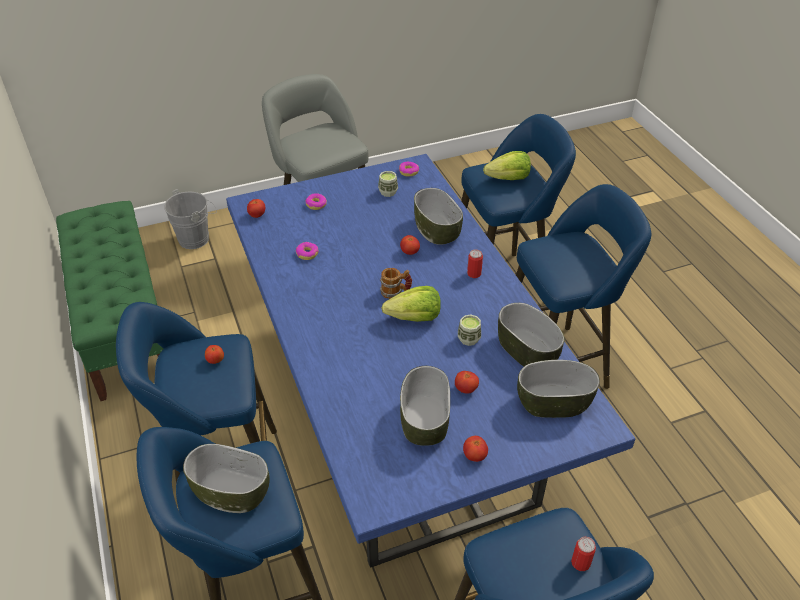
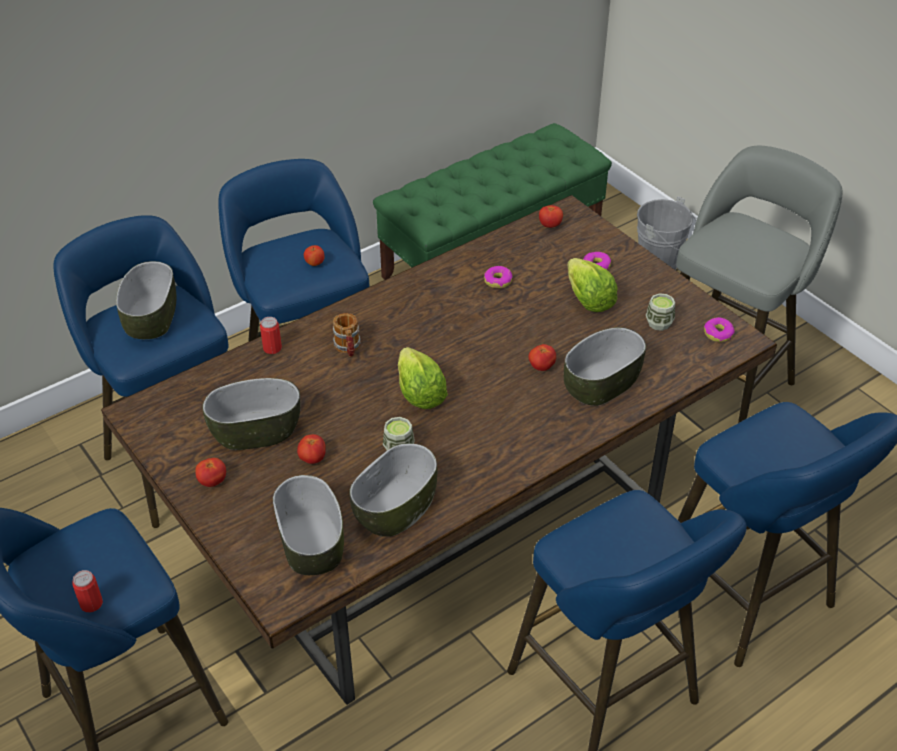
camera: 75 degrees right, 0 degrees up
blue dining table [226,154,636,568] -> brown dining table [101,195,777,705]
mug [380,268,412,299] -> mug moved to [333,313,361,357]
can [467,250,483,278] -> can moved to [260,317,282,354]
lettuce [483,151,531,180] -> lettuce moved to [567,258,618,312]

